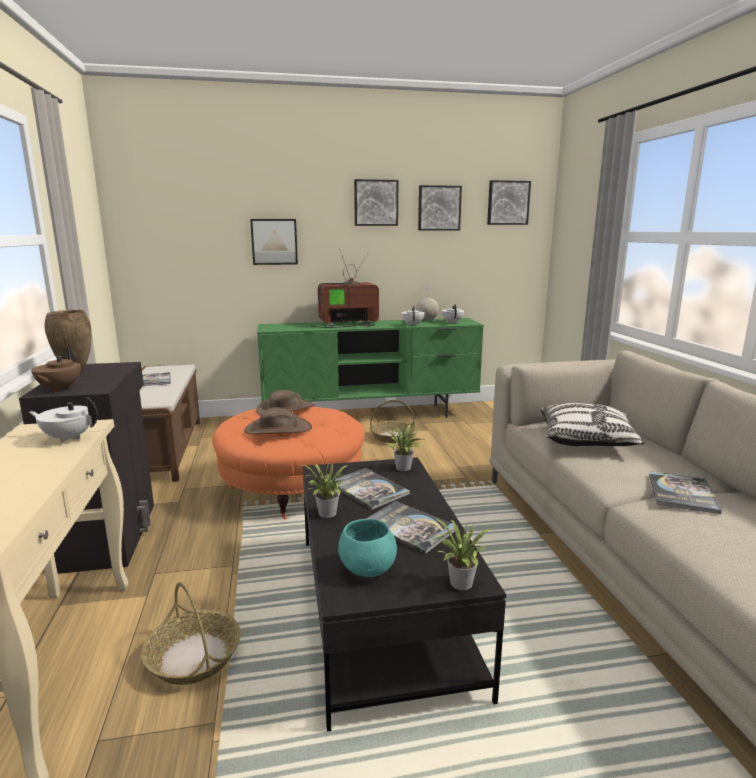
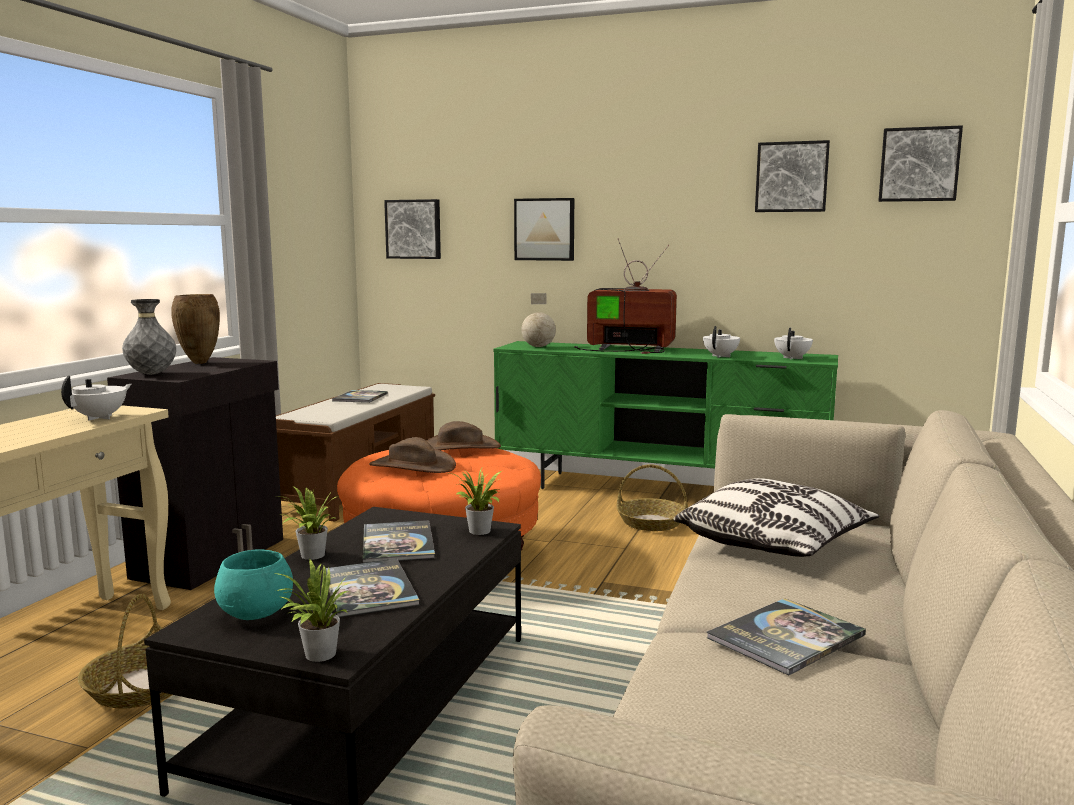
camera: 30 degrees right, 5 degrees down
white teapot [29,397,98,443] -> white teapot turned 75 degrees clockwise [61,375,131,421]
brown teapot [31,347,81,392] -> grey vase [122,299,176,375]
picture [354,179,398,226] -> picture moved to [384,199,441,259]
globe [416,285,439,321] -> globe moved to [521,293,556,347]

